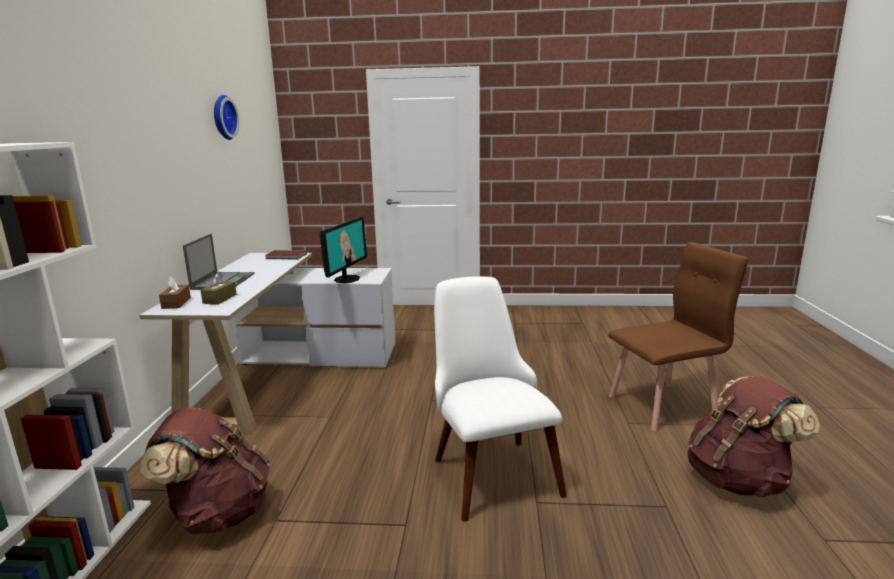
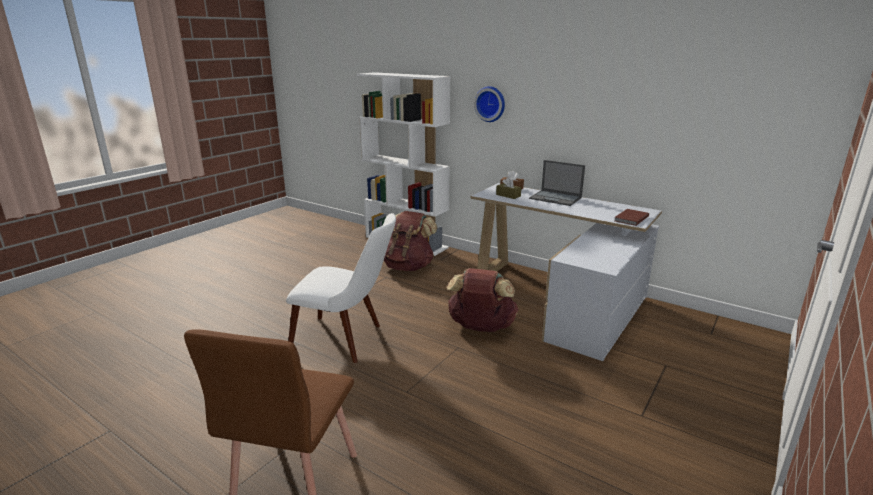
camera: 120 degrees right, 5 degrees up
wall clock [214,95,239,140] -> wall clock moved to [474,86,505,122]
monitor [320,217,367,283] -> none
brown backpack [688,376,820,497] -> brown backpack moved to [447,268,518,332]

